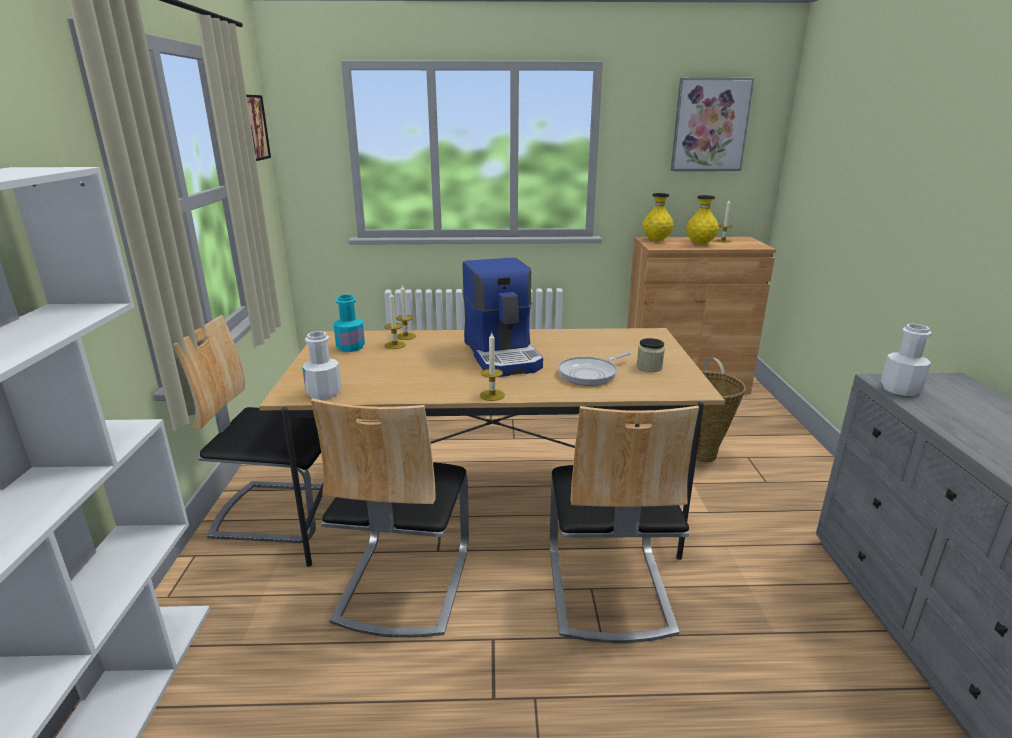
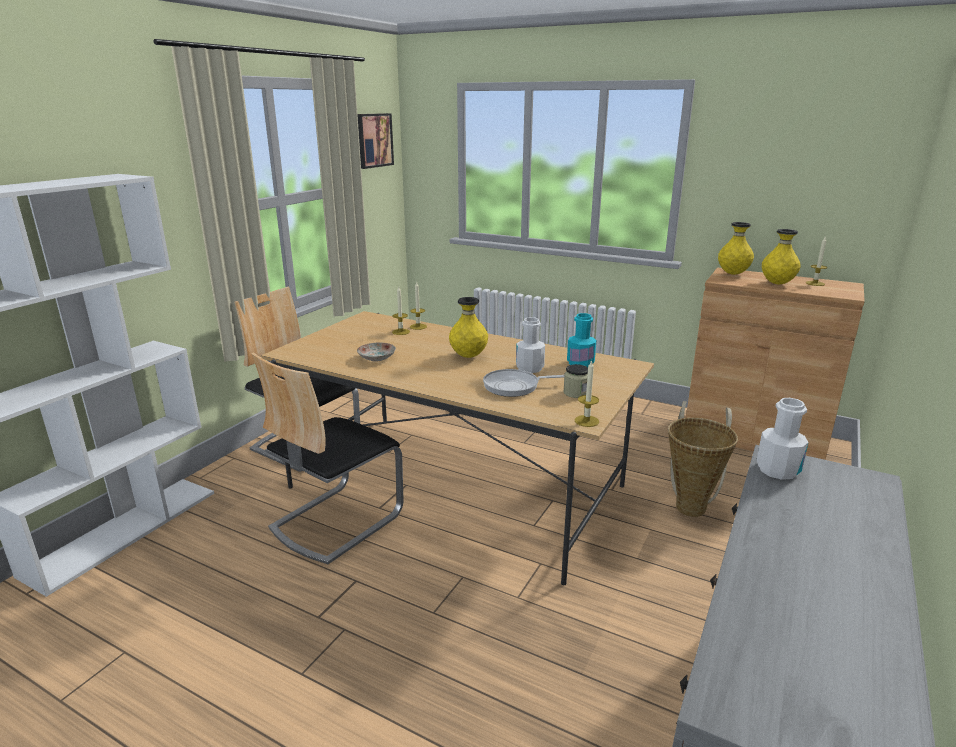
camera: 30 degrees right, 0 degrees up
white bottle [302,331,342,400] -> white bottle moved to [516,317,545,373]
turquoise bottle [334,295,365,352] -> turquoise bottle moved to [567,313,596,367]
coffee machine [463,258,543,377] -> yellow vase [449,297,488,358]
candle [480,333,505,401] -> candle moved to [575,360,599,427]
chair [550,406,699,643] -> none
picture [671,78,755,171] -> none
none -> plate [357,342,396,362]

